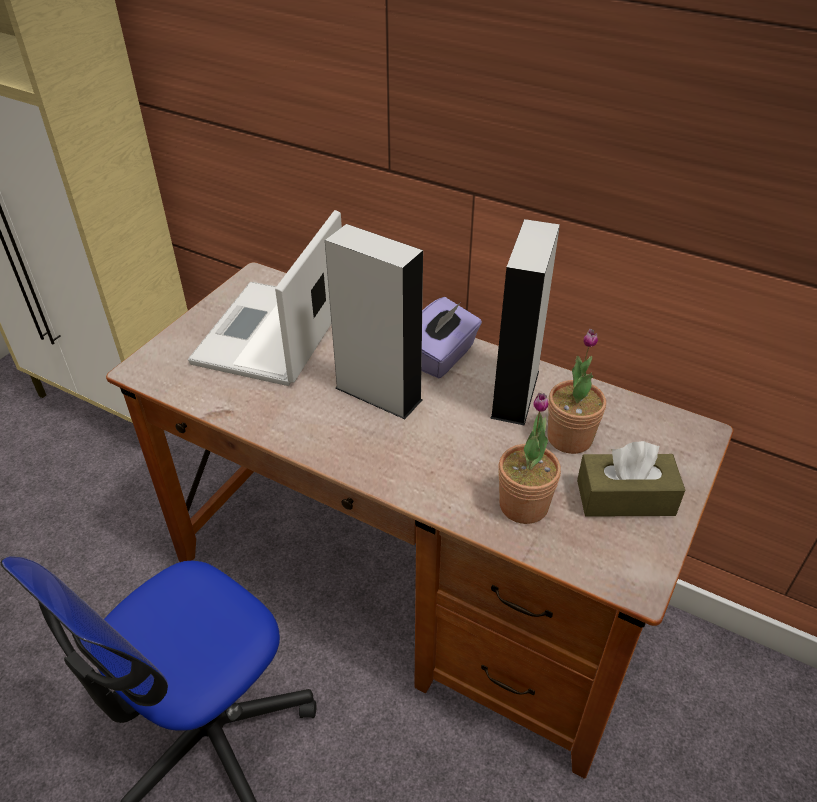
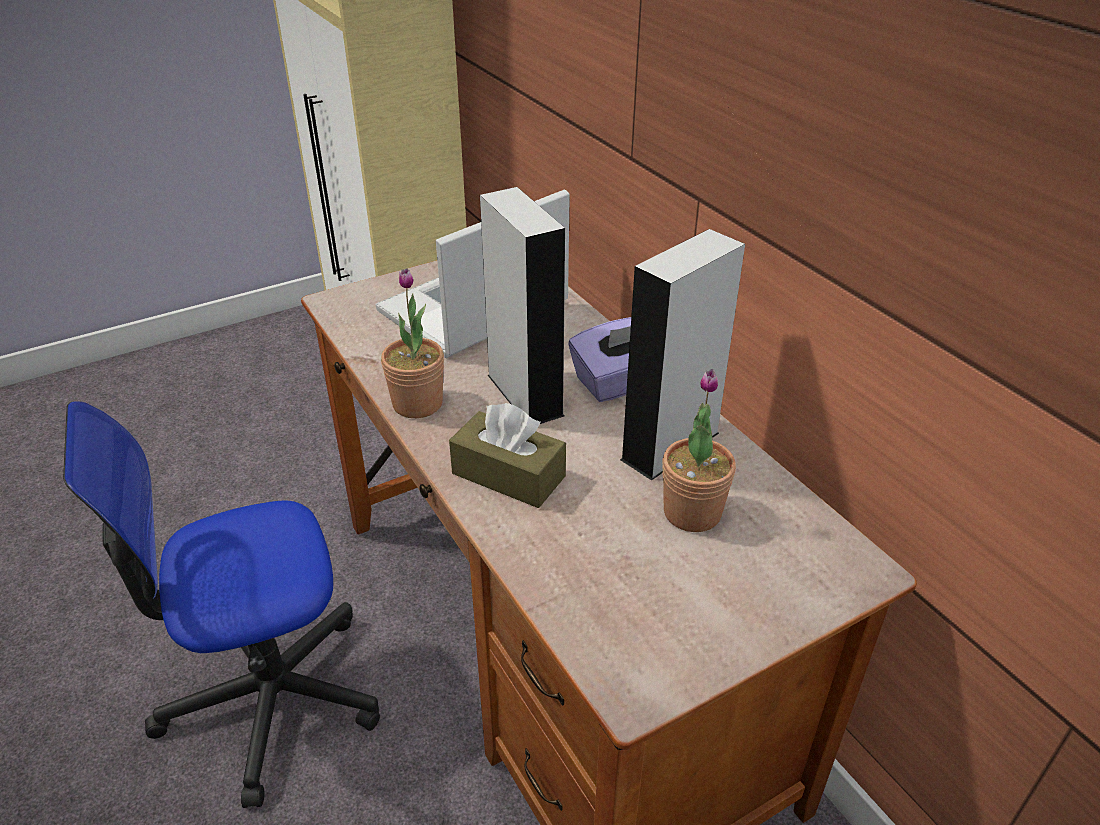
camera: 30 degrees right, 5 degrees down
potted plant [498,393,561,524] -> potted plant moved to [381,268,444,418]
brown tissue box [577,441,685,517] -> brown tissue box moved to [449,403,566,508]

